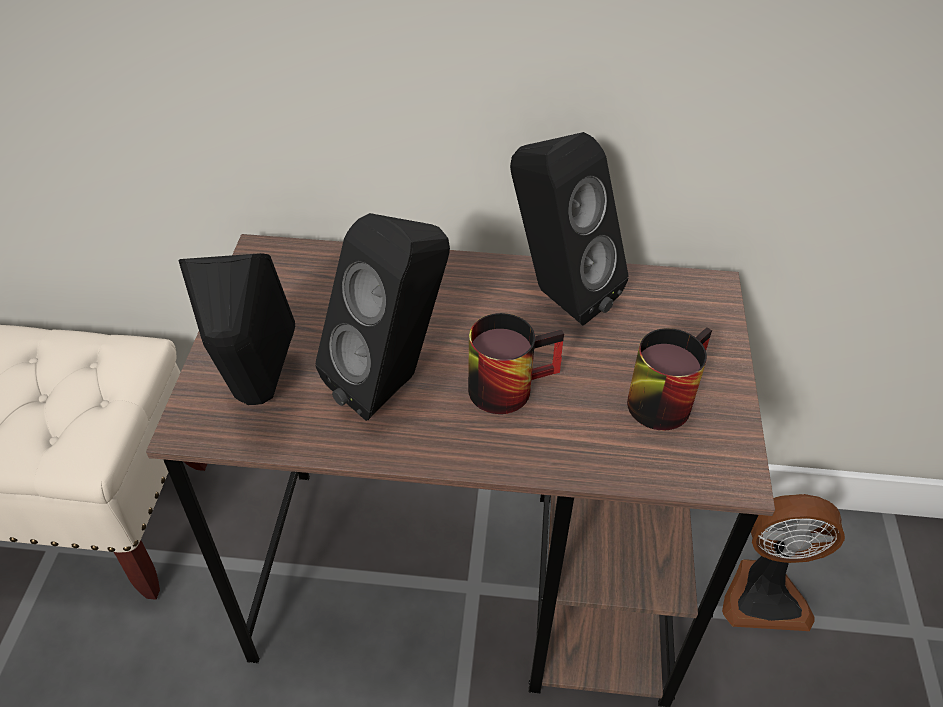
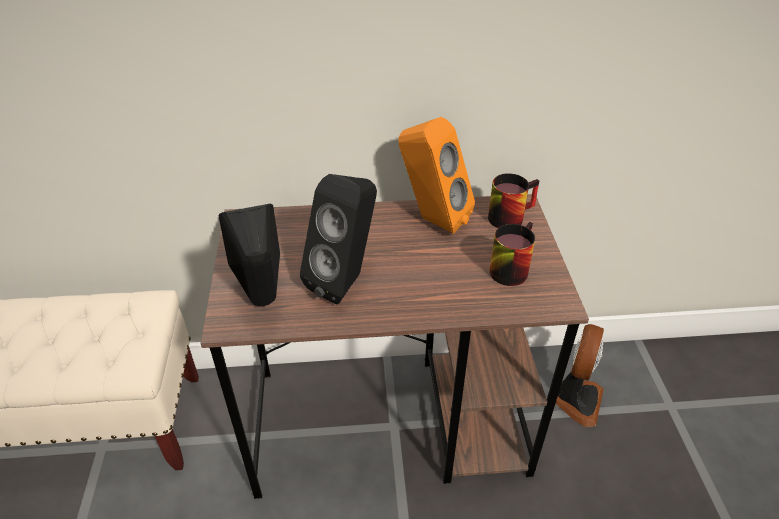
camera: 10 degrees left, 5 degrees down
mug [468,313,564,414] -> mug moved to [488,173,539,228]
black speaker [510,132,629,326] -> orange speaker [398,117,475,234]
fan [722,494,845,631] -> fan turned 60 degrees counterclockwise [556,324,604,427]

